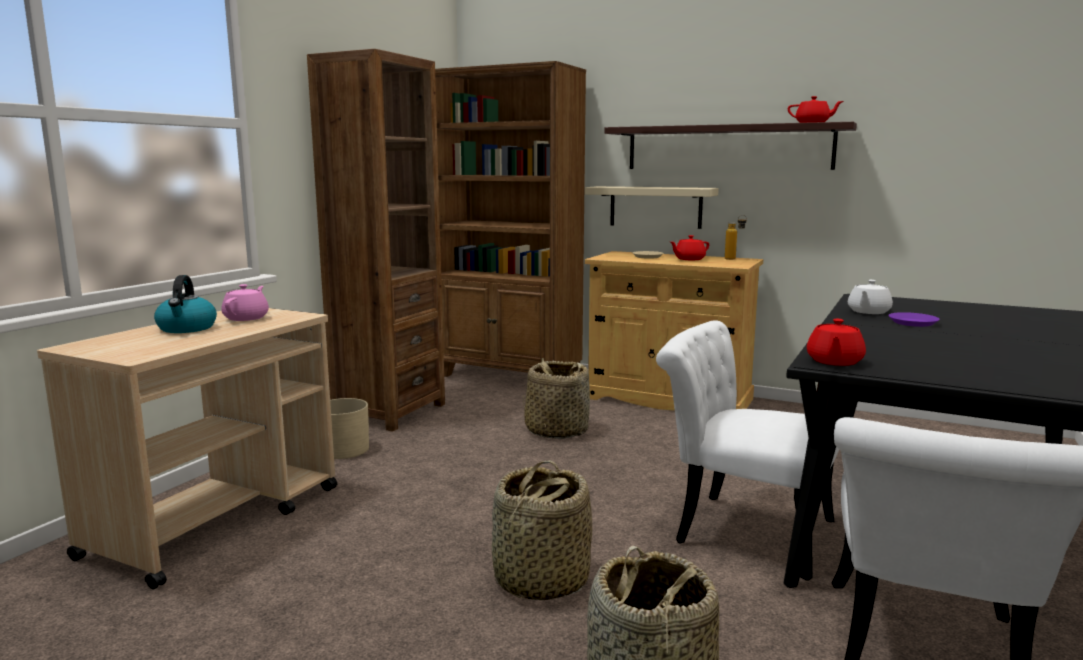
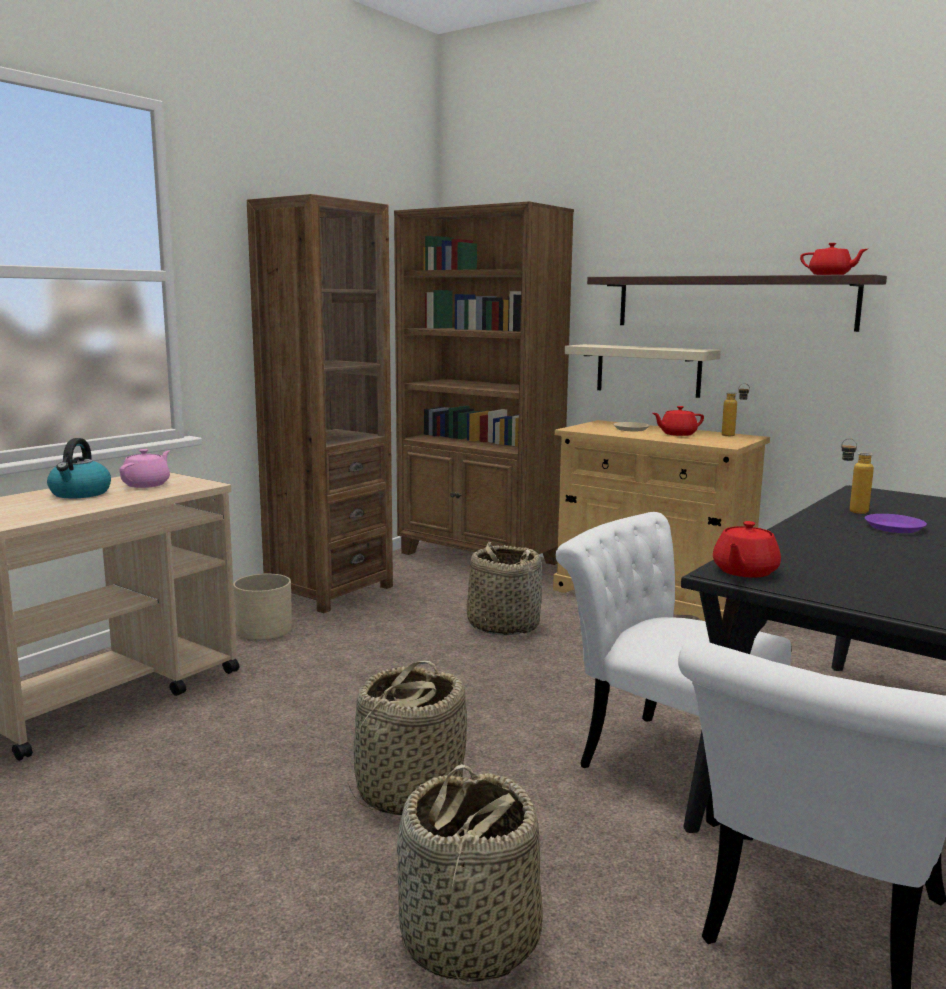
camera: 10 degrees right, 0 degrees up
white teapot [848,280,893,314] -> bottle [841,438,874,514]

